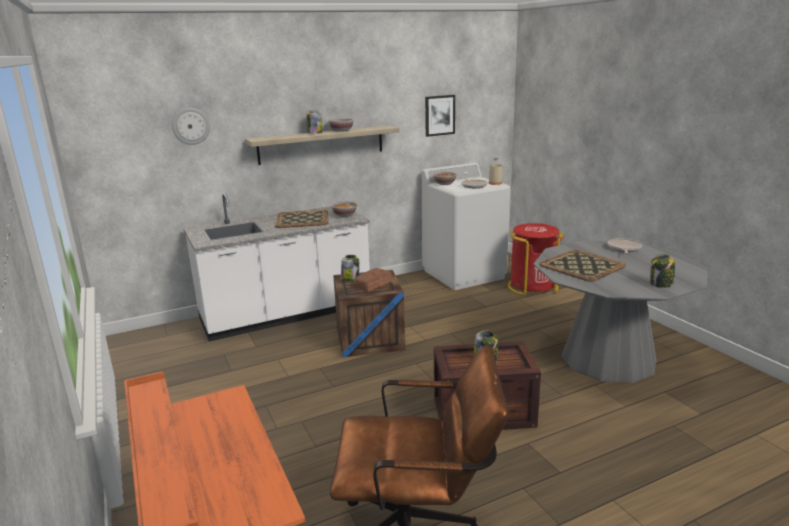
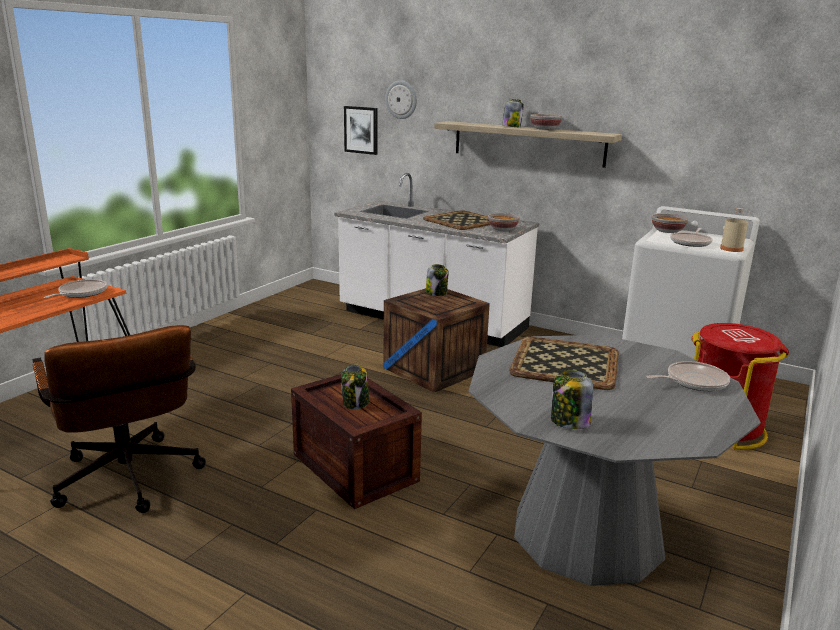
camera: 55 degrees right, 0 degrees up
bread [354,268,393,292] -> none
picture [425,95,455,137] -> picture moved to [344,106,378,155]
none -> frying pan [43,279,107,298]

